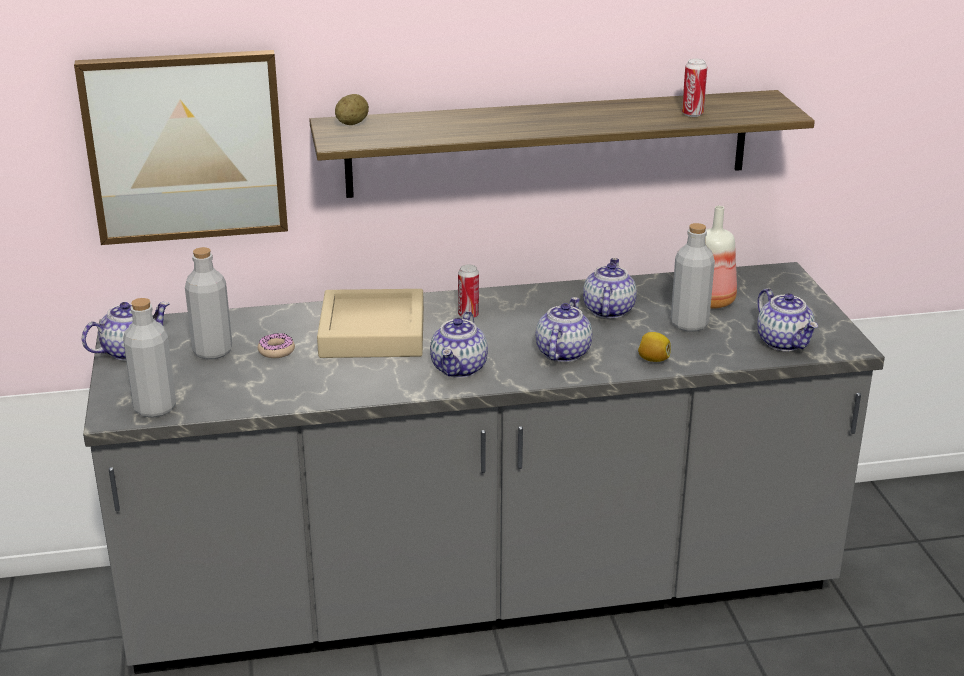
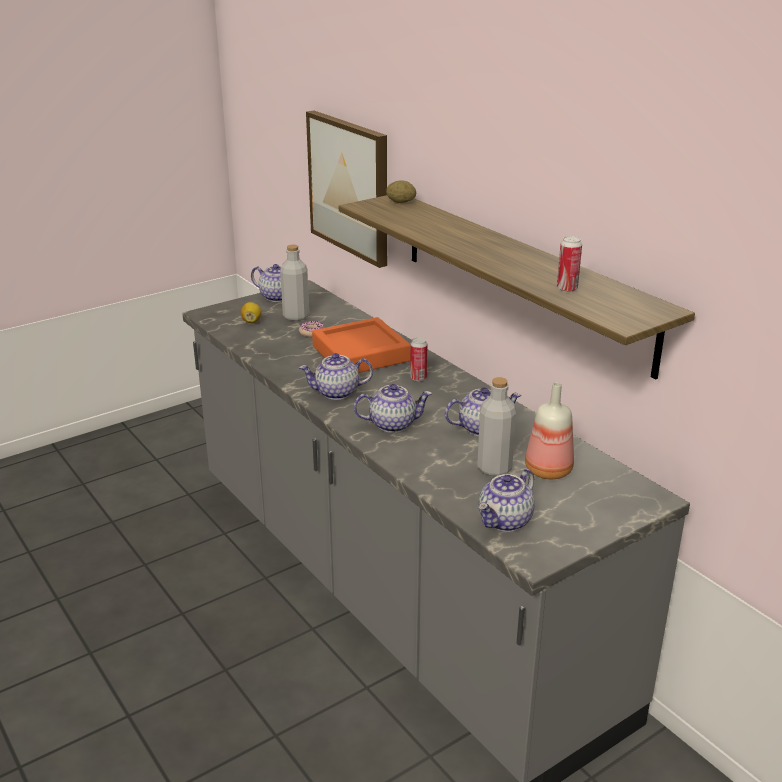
camera: 65 degrees right, 0 degrees up
grey bottle [123,298,176,418] -> none
beige tray [317,289,424,358] -> orange tray [312,317,411,373]
lemon [638,332,671,362] -> lemon moved to [241,302,262,323]

